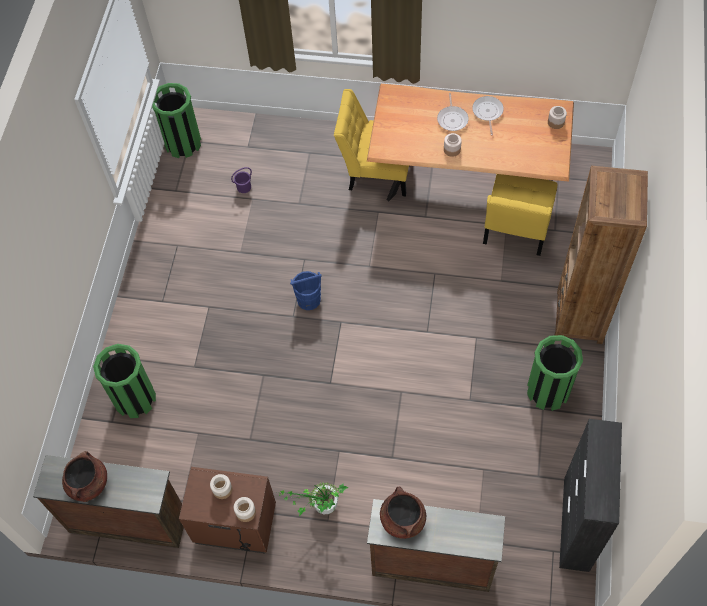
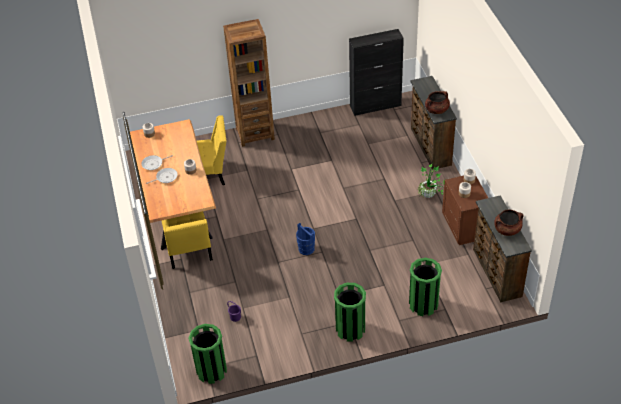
camera: 115 degrees left, 15 degrees down
green trash can [527,335,583,411] -> green trash can moved to [334,283,366,342]

